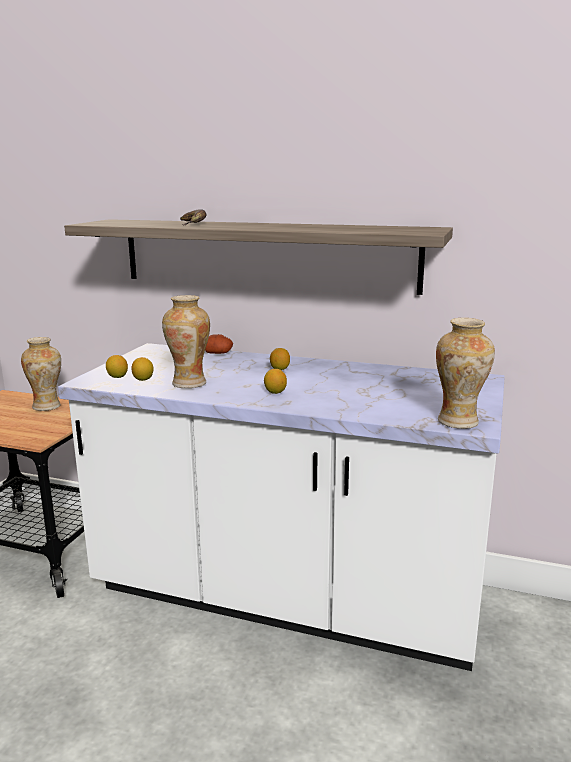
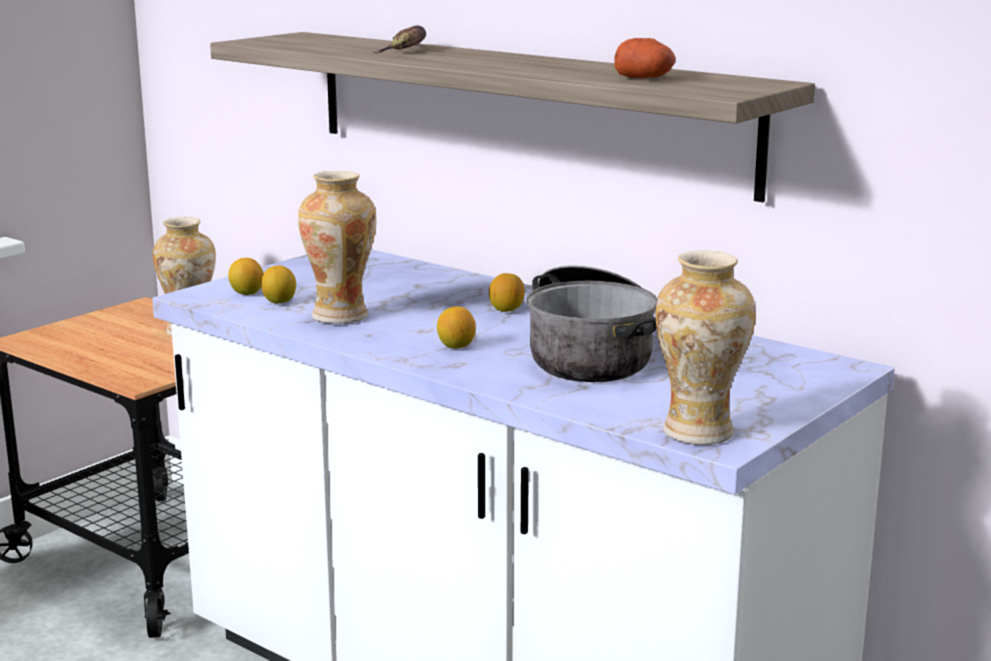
camera: 20 degrees right, 0 degrees up
potato [205,334,233,354] -> potato moved to [614,38,676,78]
none -> cooking pot [527,265,657,382]

